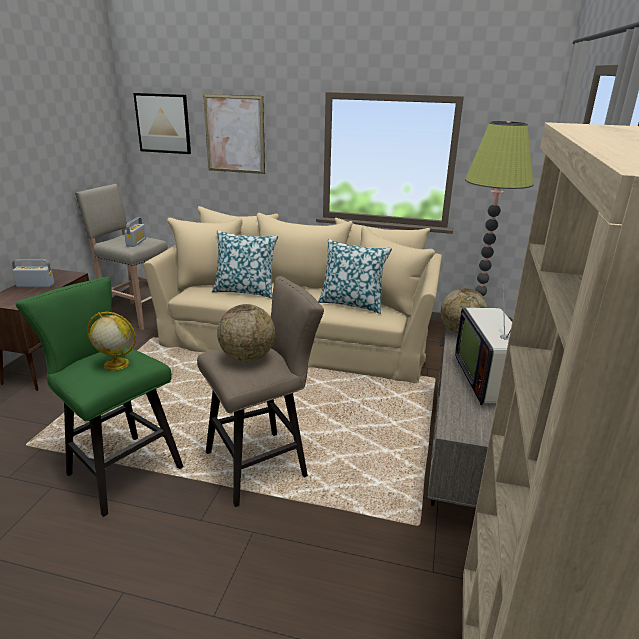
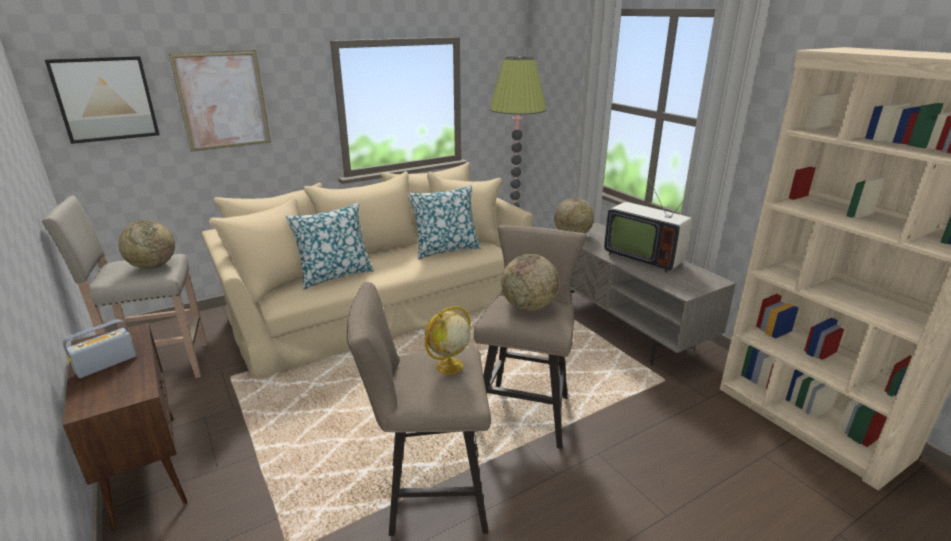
camera: 45 degrees left, 0 degrees up
green stool [16,276,184,517] -> beige stool [347,282,491,536]
radio [124,217,146,247] -> globe [118,220,175,269]

